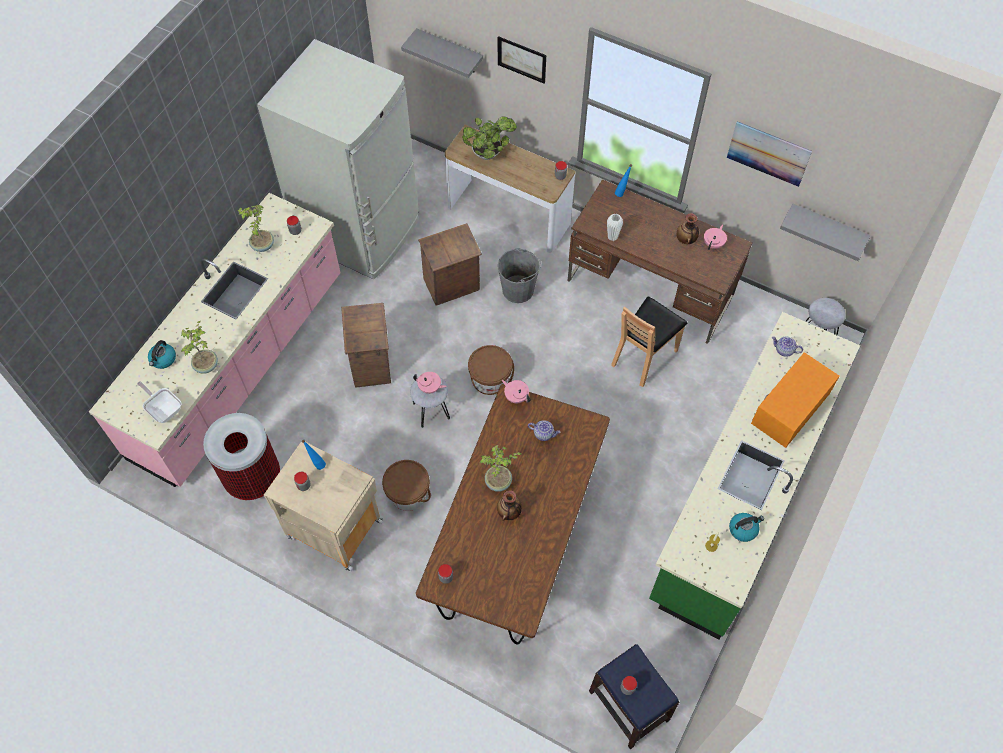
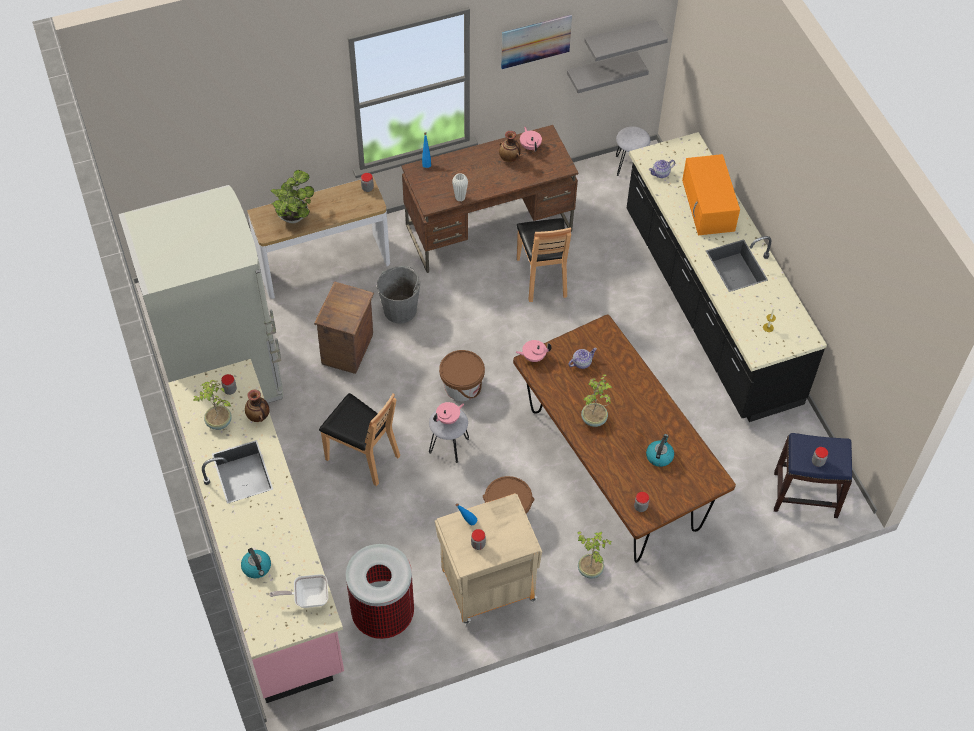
camera: 50 degrees left, 5 degrees down
potted plant [181,321,218,374] -> potted plant moved to [577,531,611,579]
crate [341,303,391,387] -> brown chair [319,393,400,486]
grey shelf [401,28,483,78] -> grey shelf moved to [584,19,668,61]
vase [497,490,522,521] -> vase moved to [245,389,270,422]
picture [498,36,546,84] -> none
green counter [649,312,860,639] -> black counter [627,132,827,422]
kettle [729,513,764,542] -> kettle moved to [646,434,674,467]

